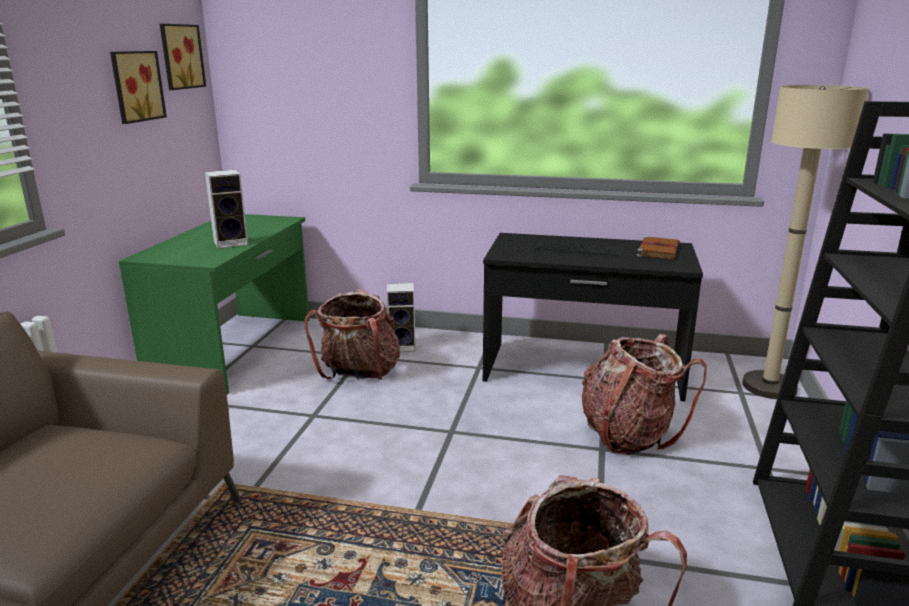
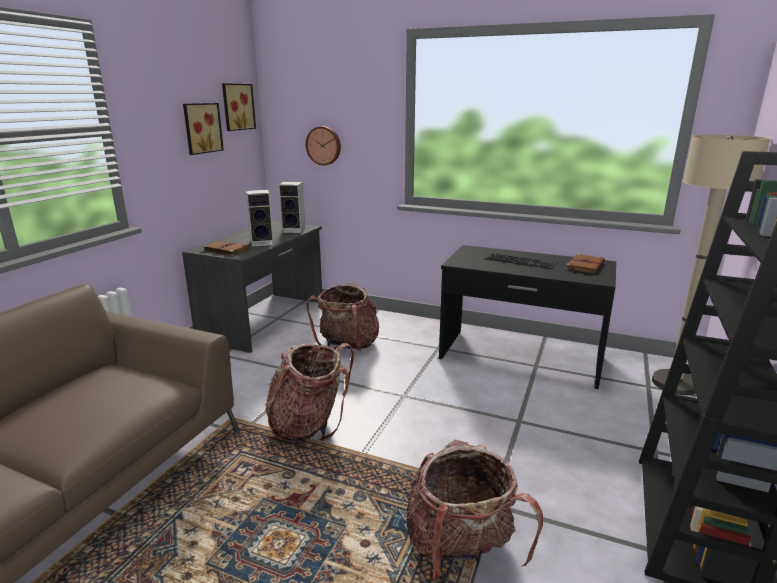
camera: 10 degrees right, 0 degrees up
green desk [119,214,309,394] -> grey desk [182,221,322,353]
speaker [387,283,416,352] -> speaker moved to [278,182,306,233]
backpack [582,334,707,455] -> backpack moved to [265,343,354,442]
none -> brown book [202,241,250,256]
none -> wall clock [306,126,341,165]

